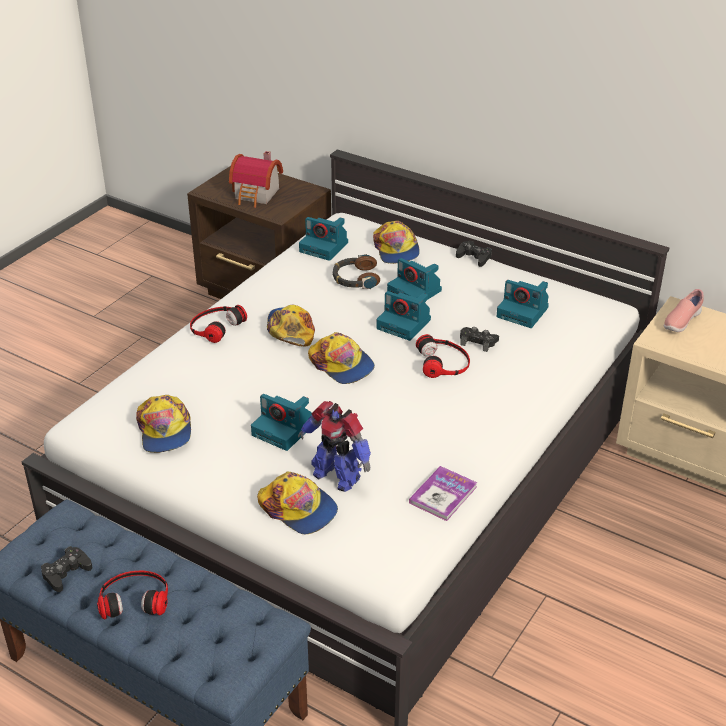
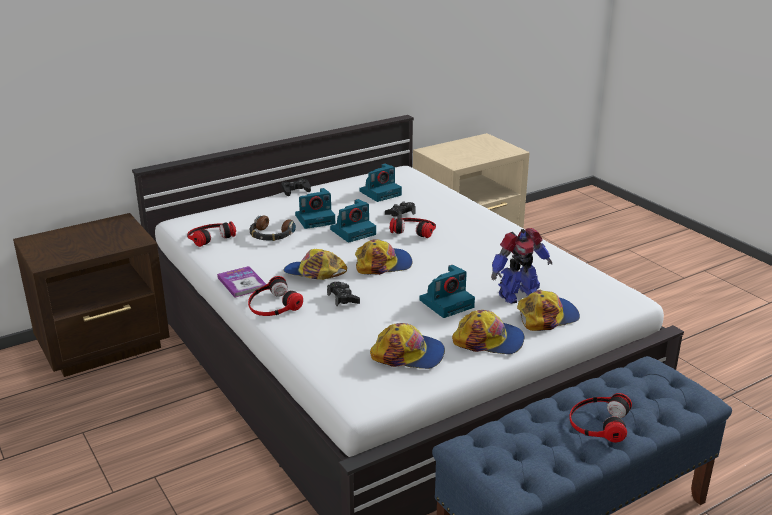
camera: 65 degrees left, 10 degrees down
black game controller [41,546,92,592] -> black game controller moved to [327,282,360,306]
toy house [229,151,283,208] -> none
camera [299,217,348,261] -> headphones [187,222,236,247]
cap [373,221,420,264] -> cap moved to [452,310,524,354]
book [409,466,477,521] -> book moved to [217,266,267,298]
pink shoe [664,289,704,332] -> none

